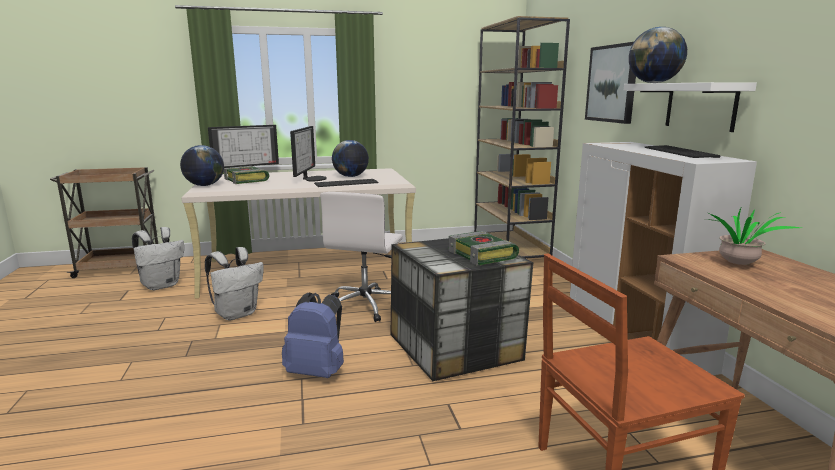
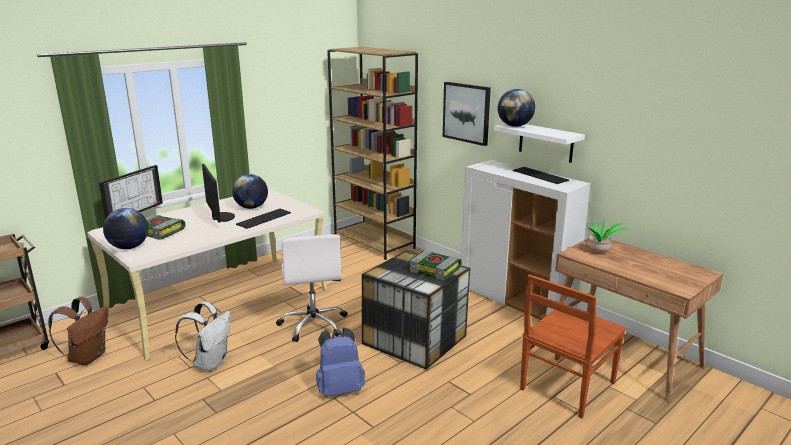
camera: 30 degrees left, 5 degrees up
white backpack [132,227,184,290] -> brown backpack [48,297,108,365]

